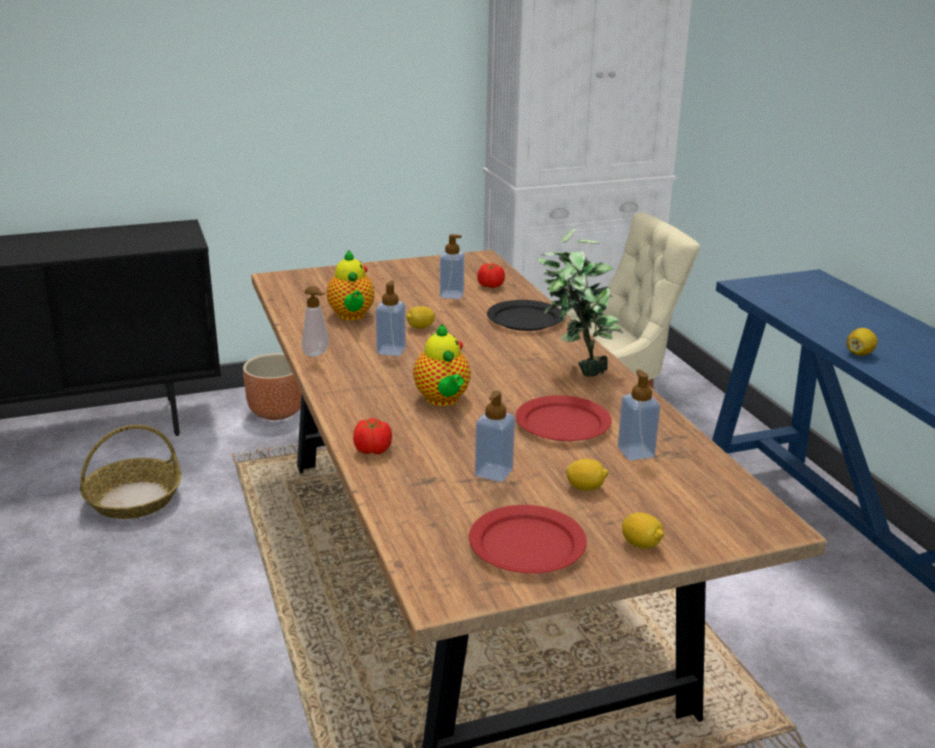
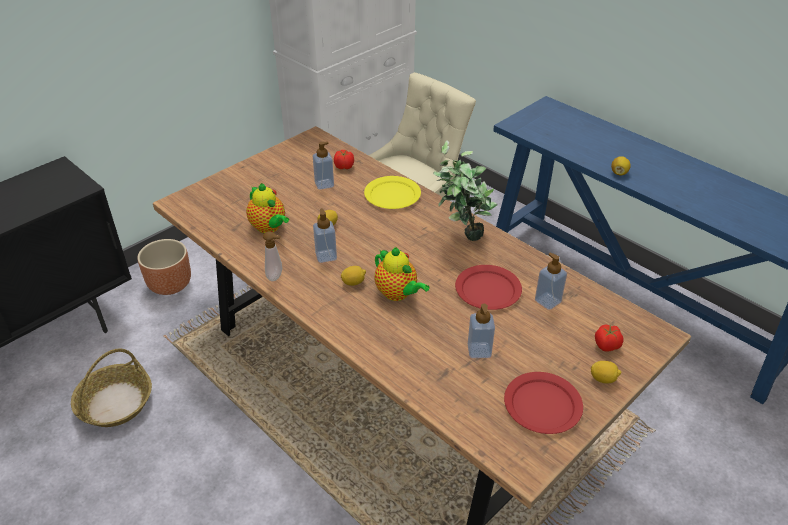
camera: 25 degrees left, 15 degrees up
tomato [353,418,392,454] -> tomato moved to [595,325,624,352]
black plate [487,300,562,331] -> yellow plate [364,176,421,209]
lemon [566,459,609,491] -> lemon moved to [341,266,366,286]

